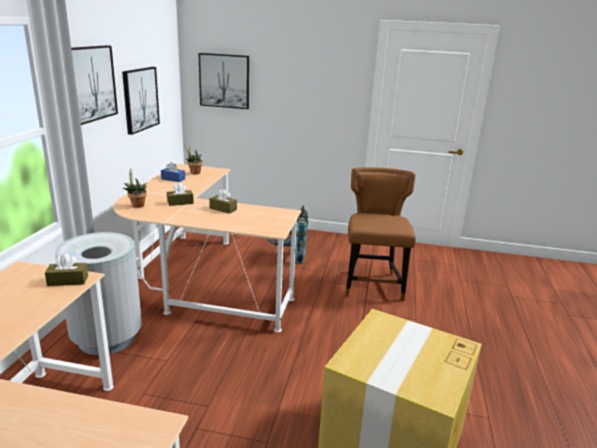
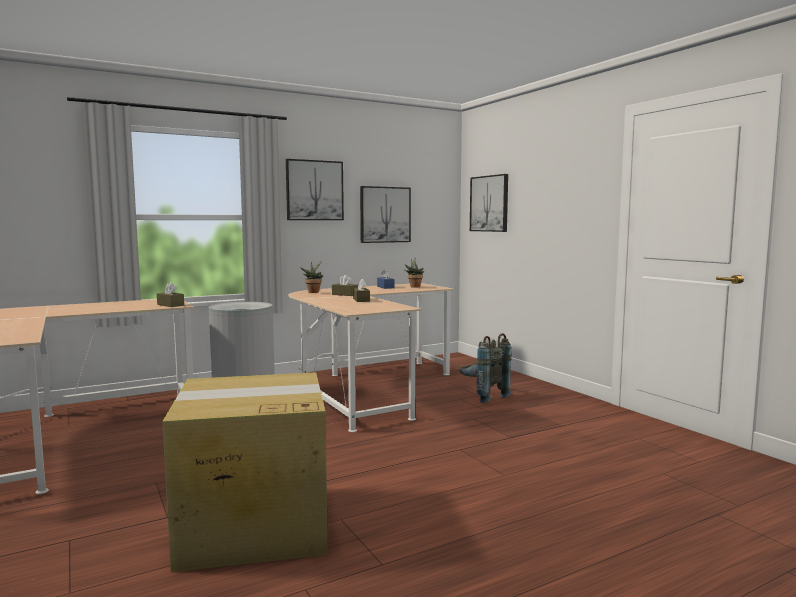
camera: 50 degrees right, 15 degrees down
brown chair [345,167,416,301] -> none

